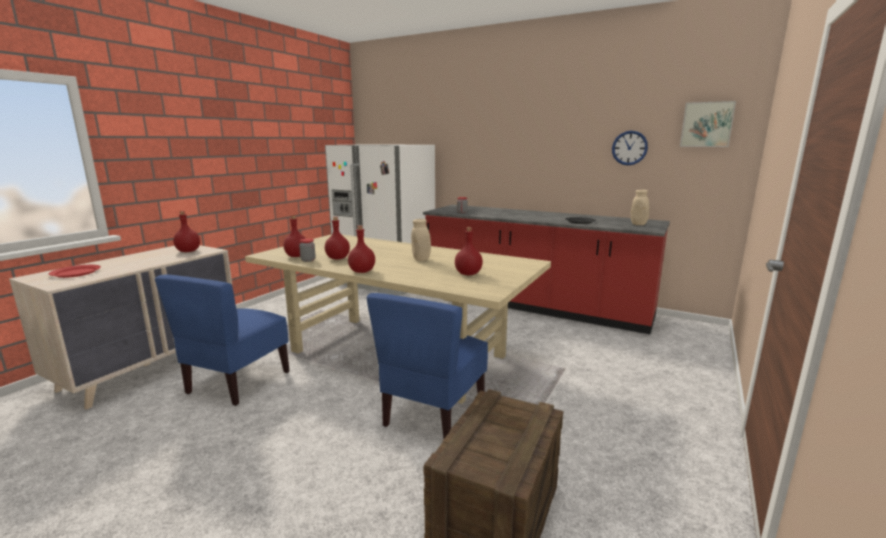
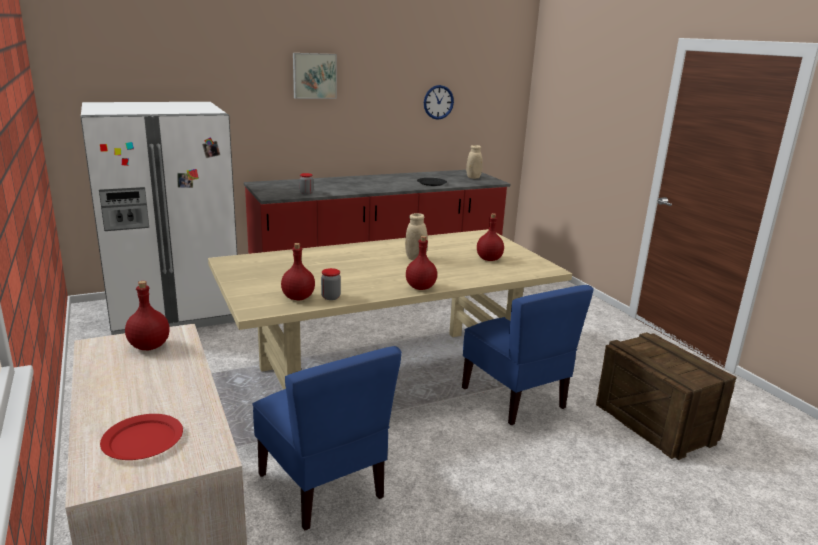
camera: 55 degrees left, 5 degrees up
red bottle [325,217,350,259] -> none
picture [680,101,736,147] -> picture moved to [293,53,337,99]

